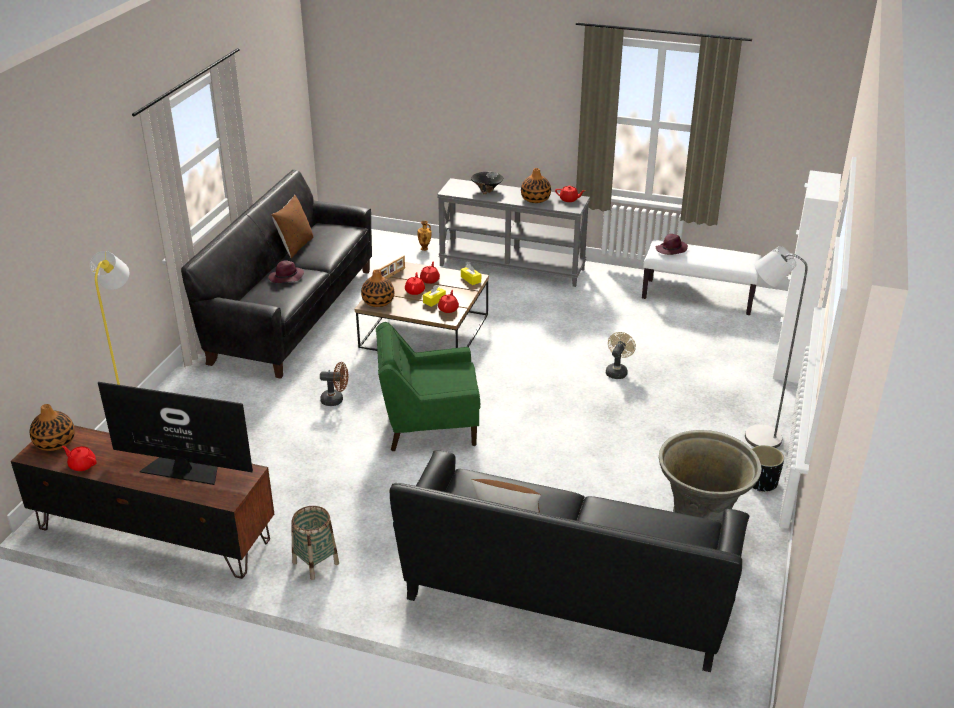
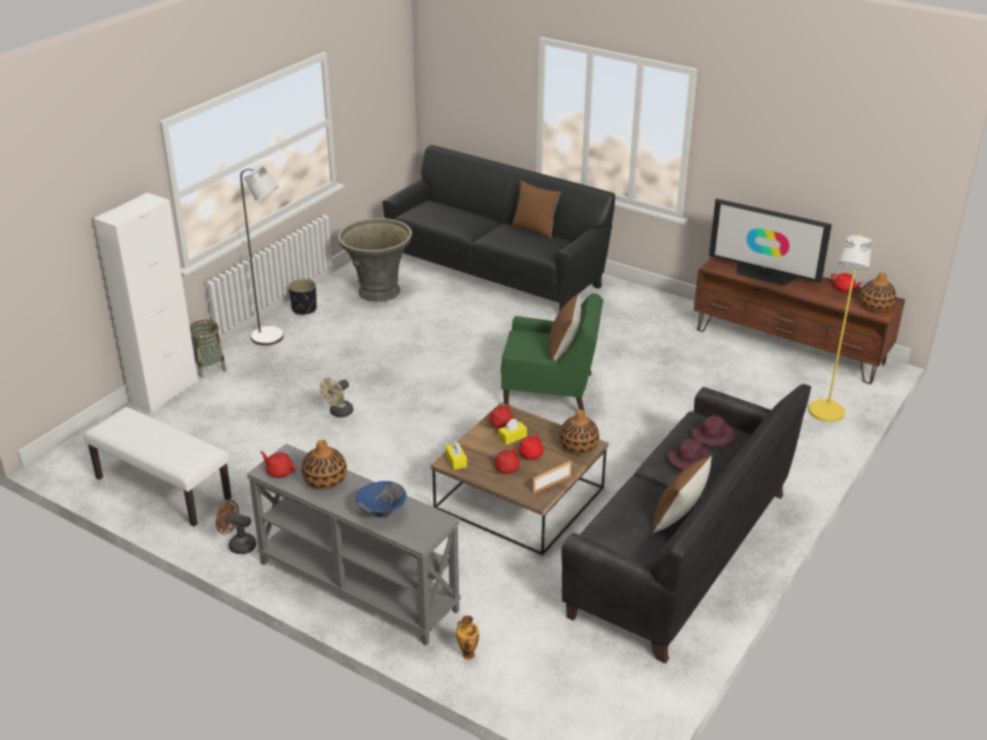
camera: 165 degrees left, 0 degrees up
basket [291,506,339,580] -> basket moved to [190,320,226,378]
brown fan [320,362,348,406] -> brown fan moved to [216,500,256,554]
black bowl [471,172,503,195] -> blue bowl [356,481,406,517]
purple hat [656,234,688,255] -> purple hat moved to [691,415,734,447]
none -> brown pillow [549,293,581,360]

